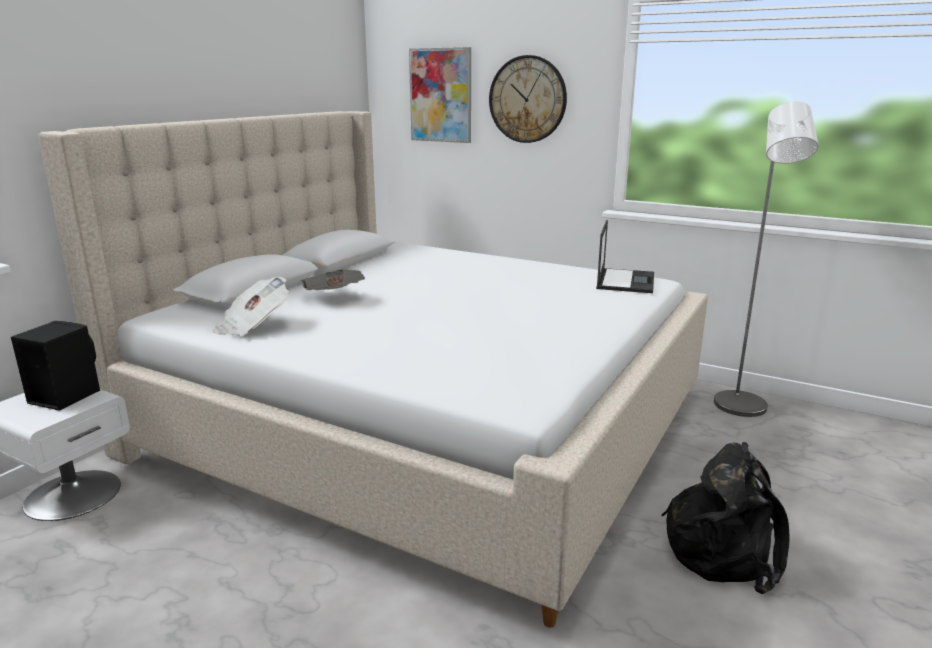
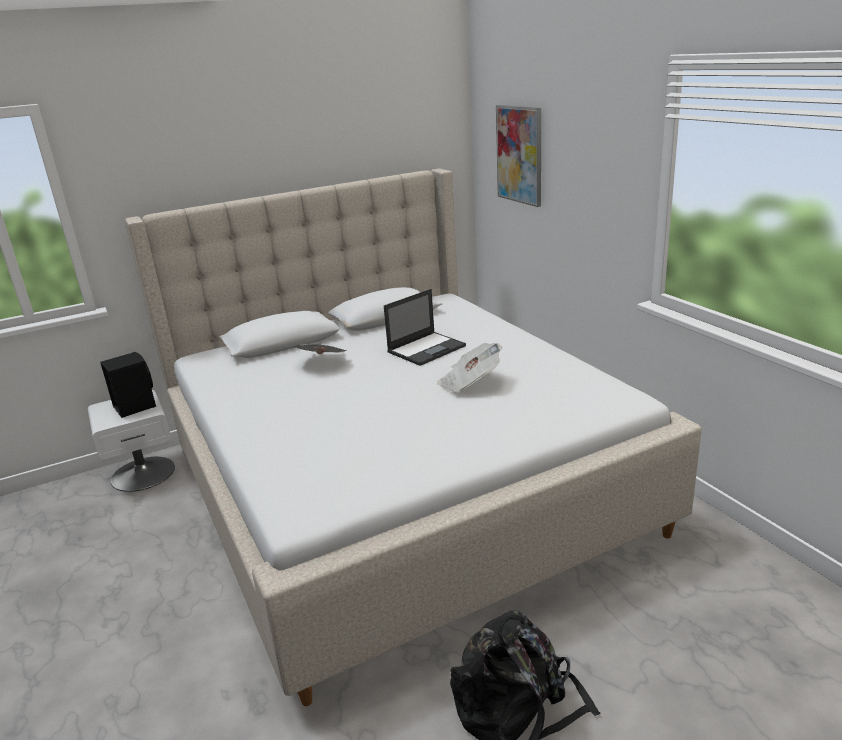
camera: 35 degrees right, 5 degrees up
newspaper [212,277,289,336] -> newspaper moved to [437,343,502,393]
wall clock [489,55,567,143] -> none
laptop [596,220,654,293] -> laptop moved to [384,289,466,366]
grey floor lamp [714,102,819,417] -> none

